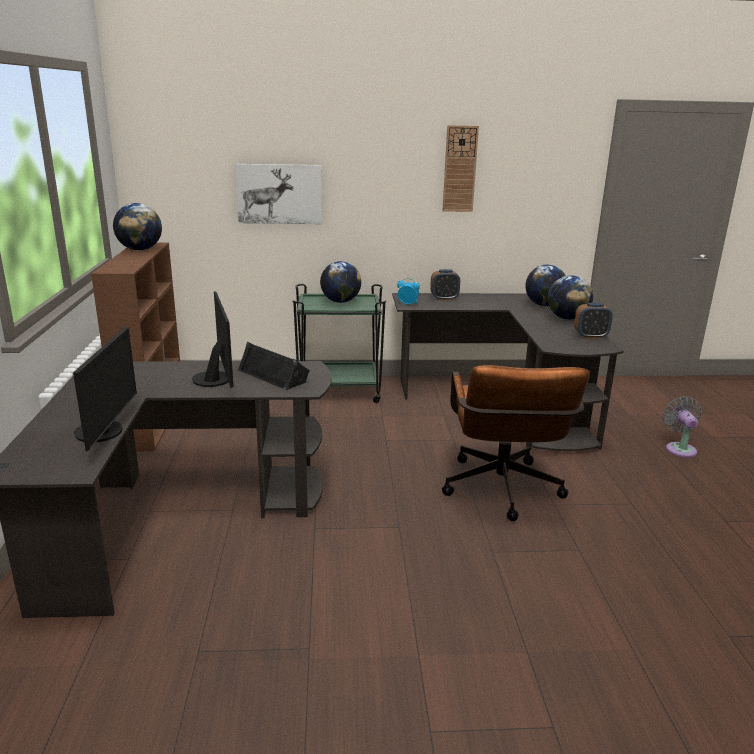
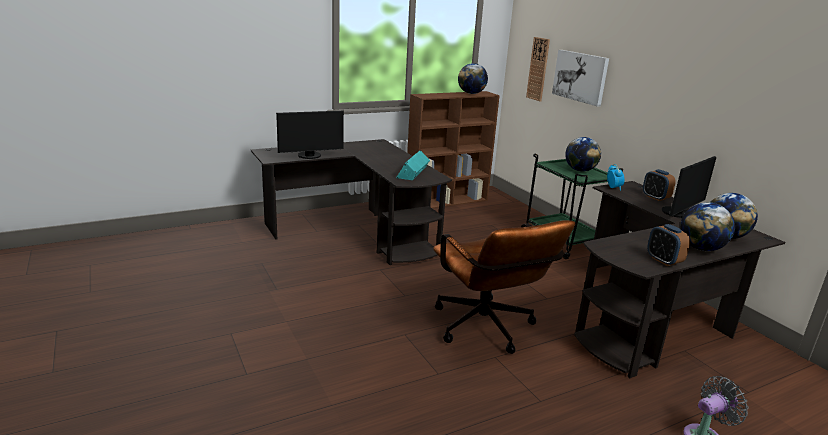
camera: 65 degrees right, 0 degrees up
monitor [192,291,233,388] -> monitor moved to [662,156,716,218]
black speaker [238,342,310,390] -> turquoise speaker [396,149,430,180]
brown office chair [442,365,590,521] -> brown office chair turned 90 degrees counterclockwise [433,220,575,354]
wall clock [443,125,479,212] -> wall clock moved to [526,37,550,101]

